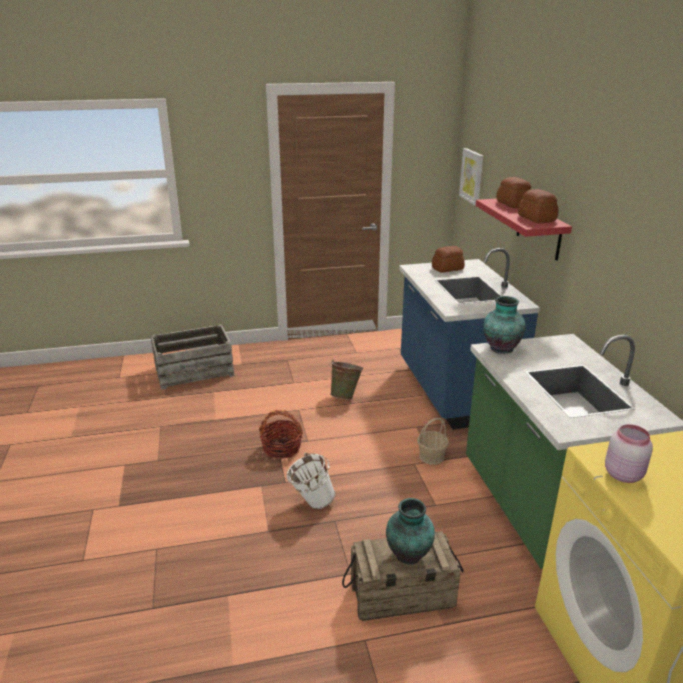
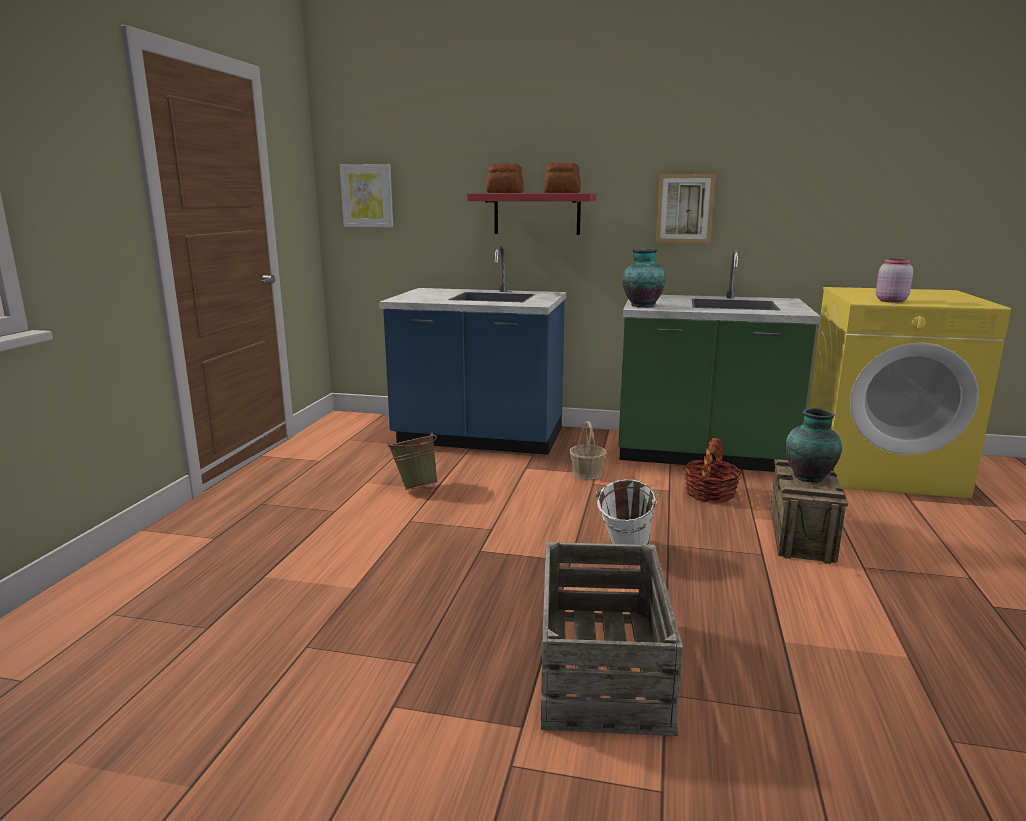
camera: 65 degrees left, 10 degrees down
crate [151,324,235,390] -> crate moved to [541,542,683,736]
basket [259,410,303,459] -> basket moved to [683,438,742,503]
bread [432,246,465,273] -> none
none -> picture [656,174,716,243]

